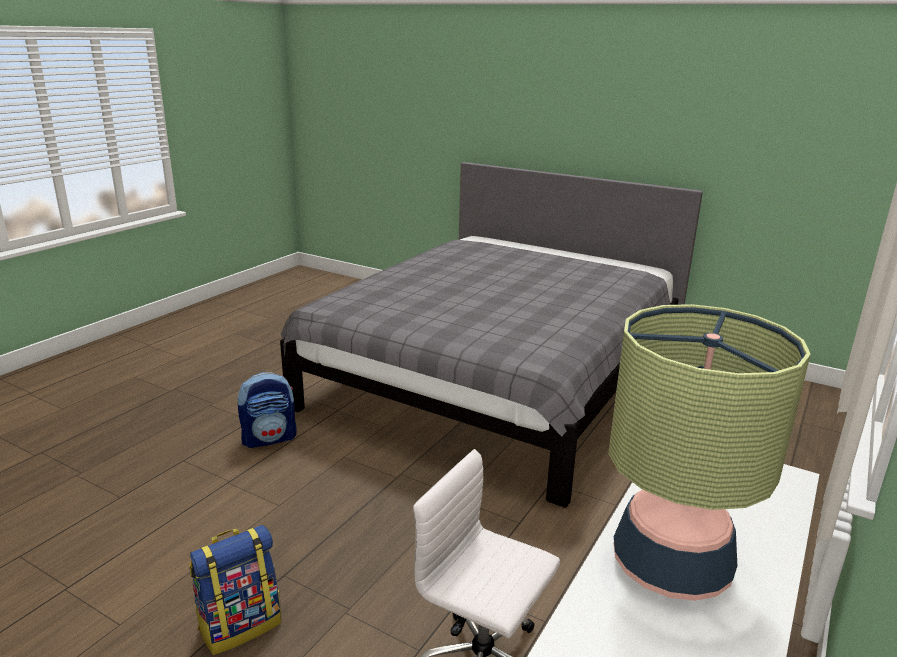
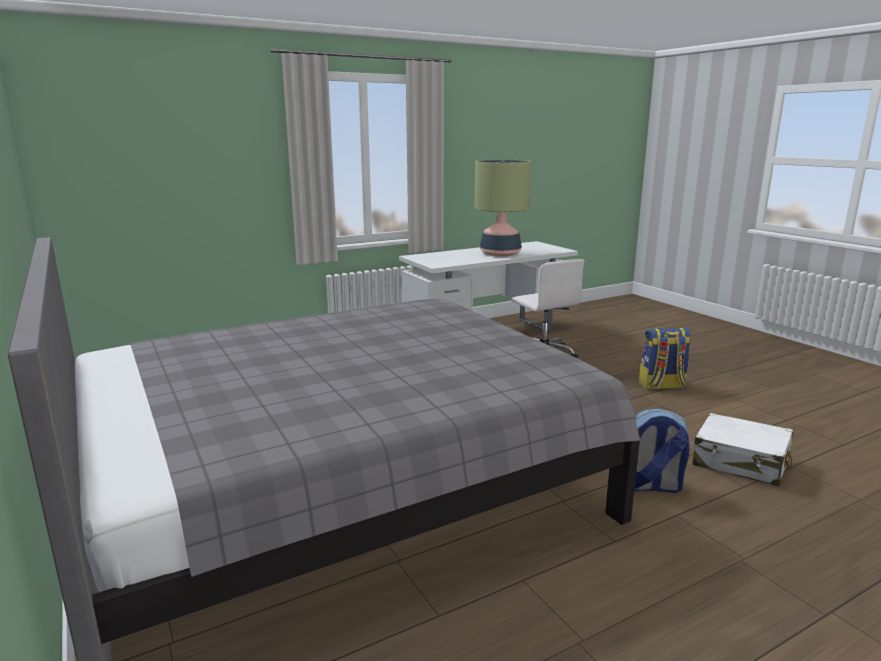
camera: 150 degrees left, 5 degrees down
none -> white suitcase [693,413,793,487]

